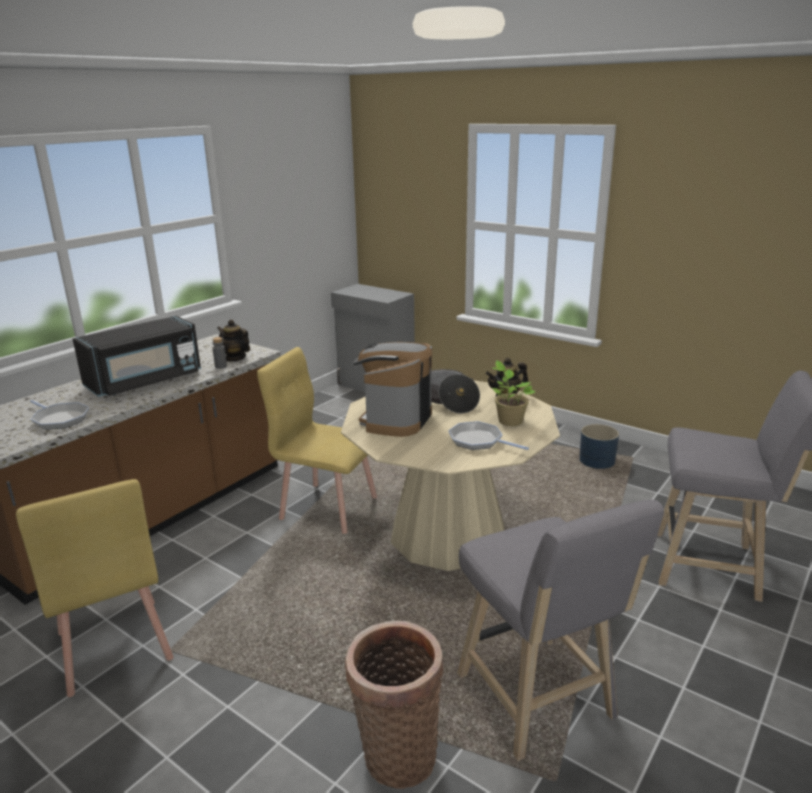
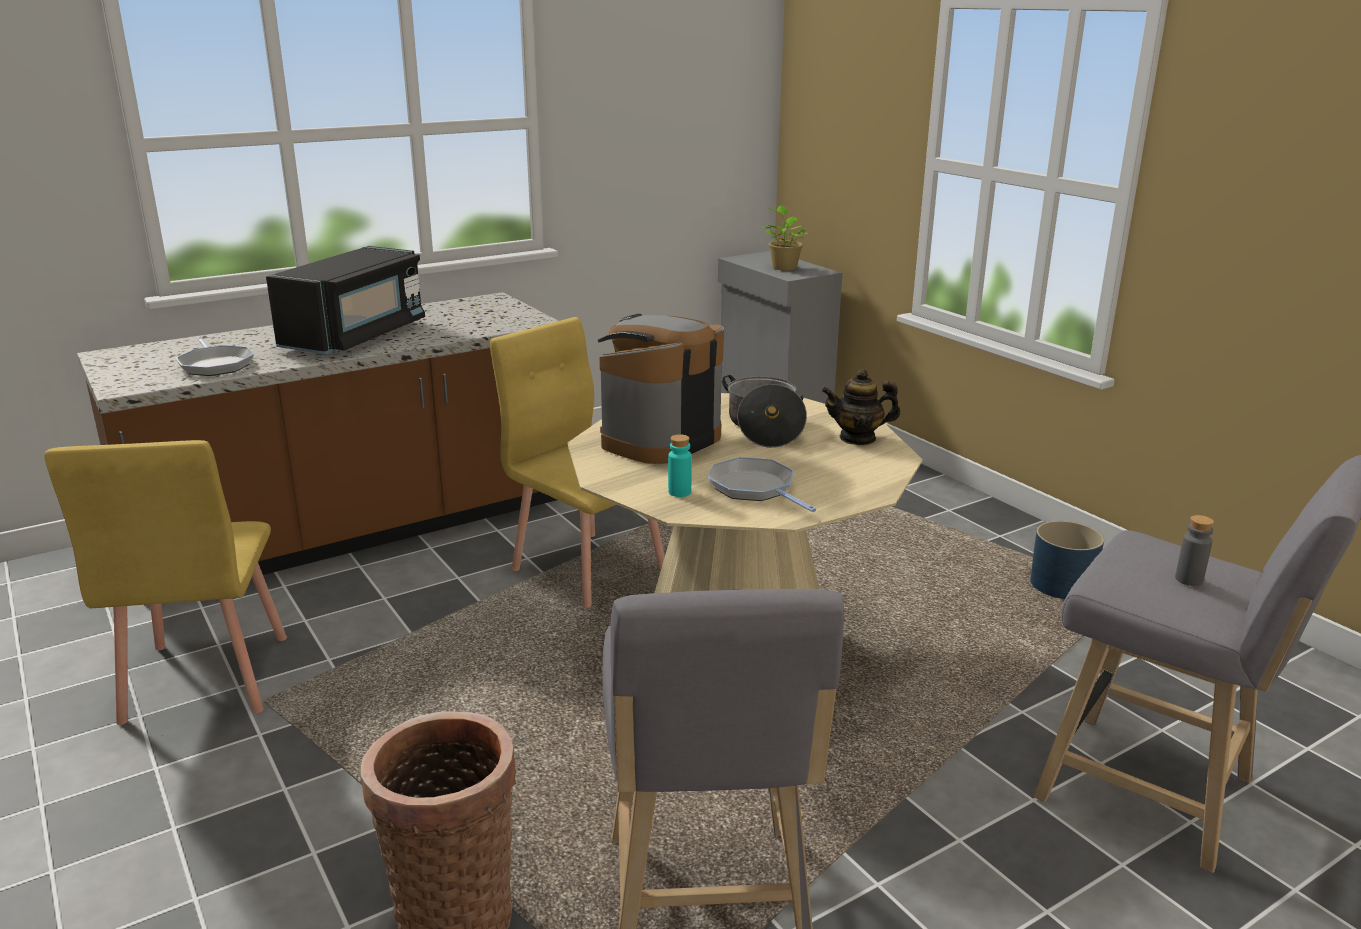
camera: 20 degrees right, 0 degrees up
black microwave [73,316,201,397] -> black microwave turned 45 degrees counterclockwise [266,246,425,354]
grey bottle [213,337,227,369] -> grey bottle moved to [1175,515,1214,586]
teapot [217,319,250,362] -> none
potted plant [492,360,535,426] -> potted plant moved to [762,205,808,271]
none -> turquoise bottle [668,434,692,497]

